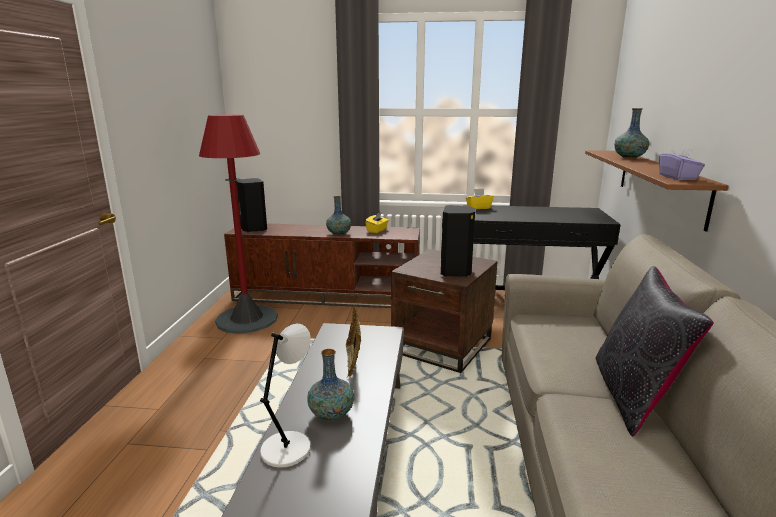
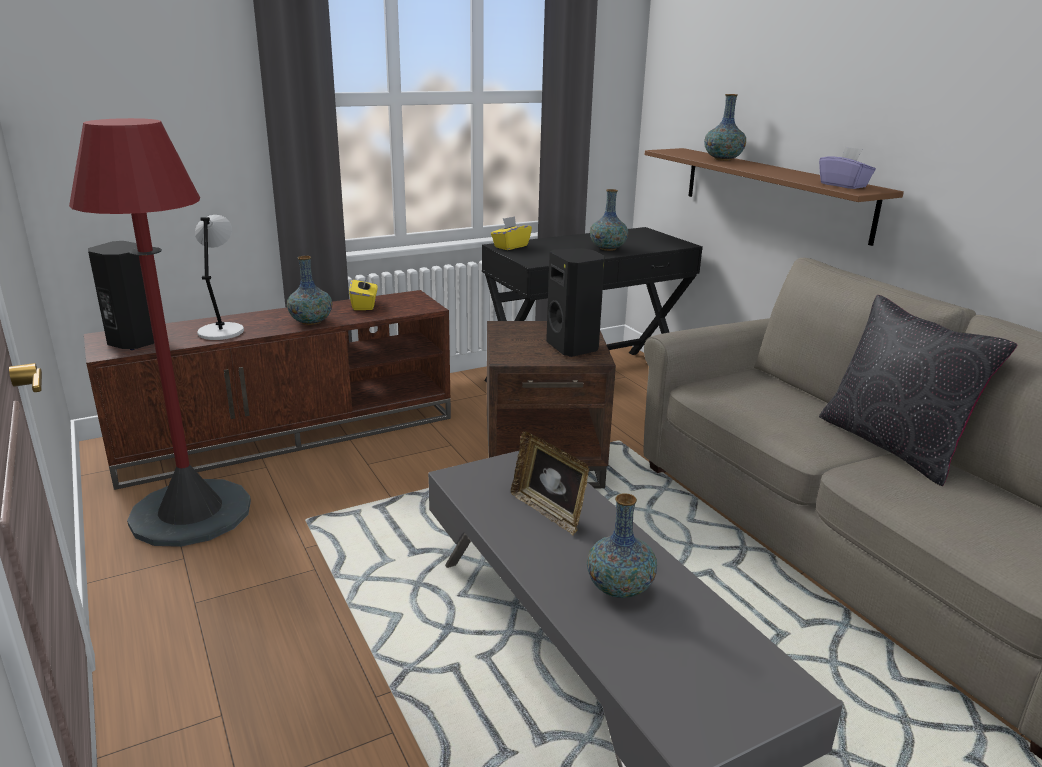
camera: 35 degrees left, 5 degrees up
grey table lamp [260,323,311,468] -> grey table lamp moved to [195,215,244,340]
none -> vase [590,189,628,251]

